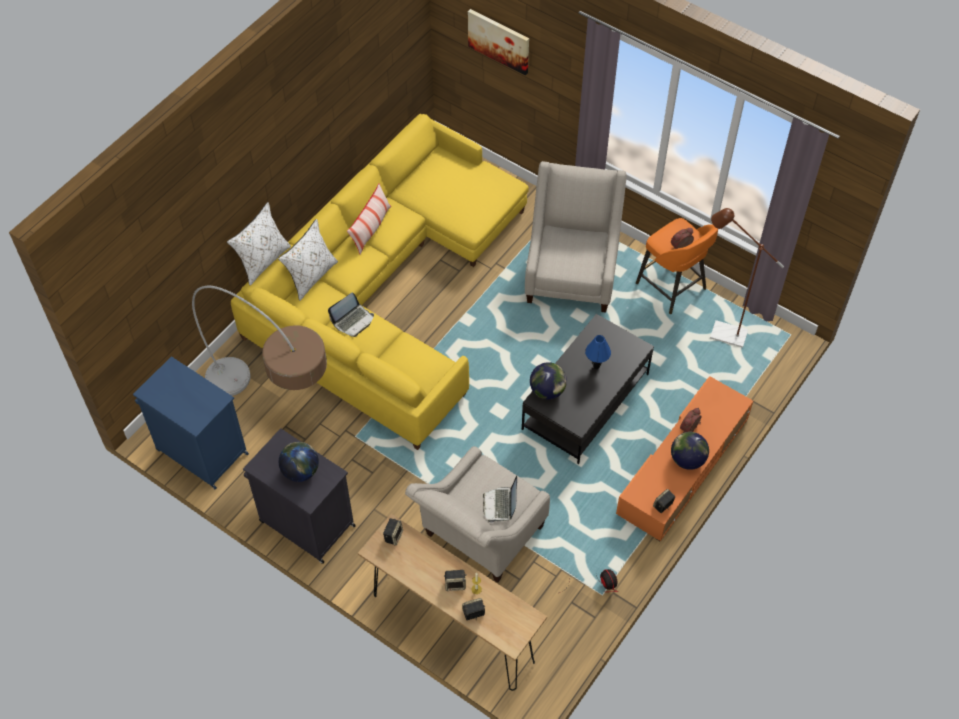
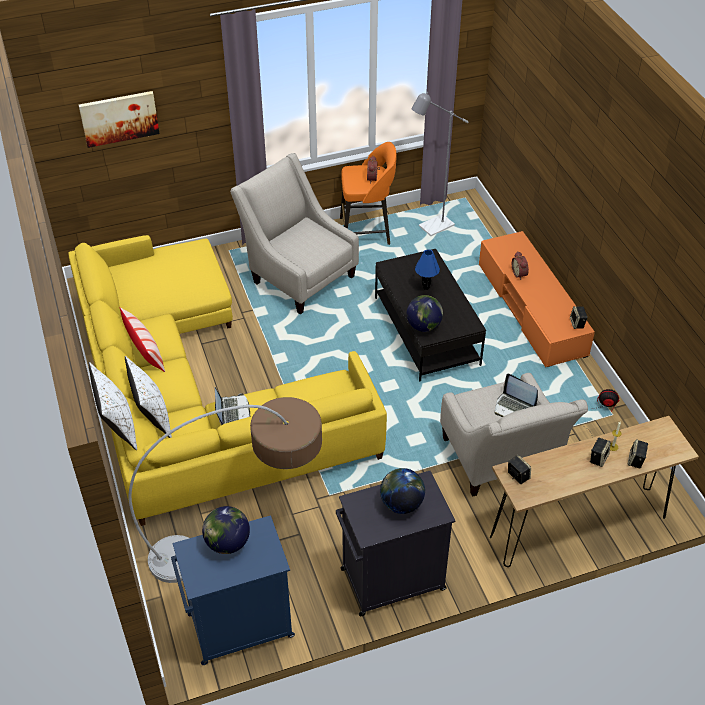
camera: 55 degrees left, 10 degrees down
globe [671,432,709,470] -> globe moved to [202,506,250,554]
brown floor lamp [710,208,784,348] -> grey floor lamp [411,92,468,236]

